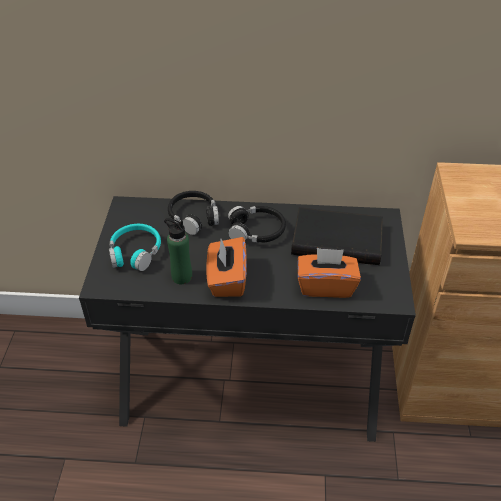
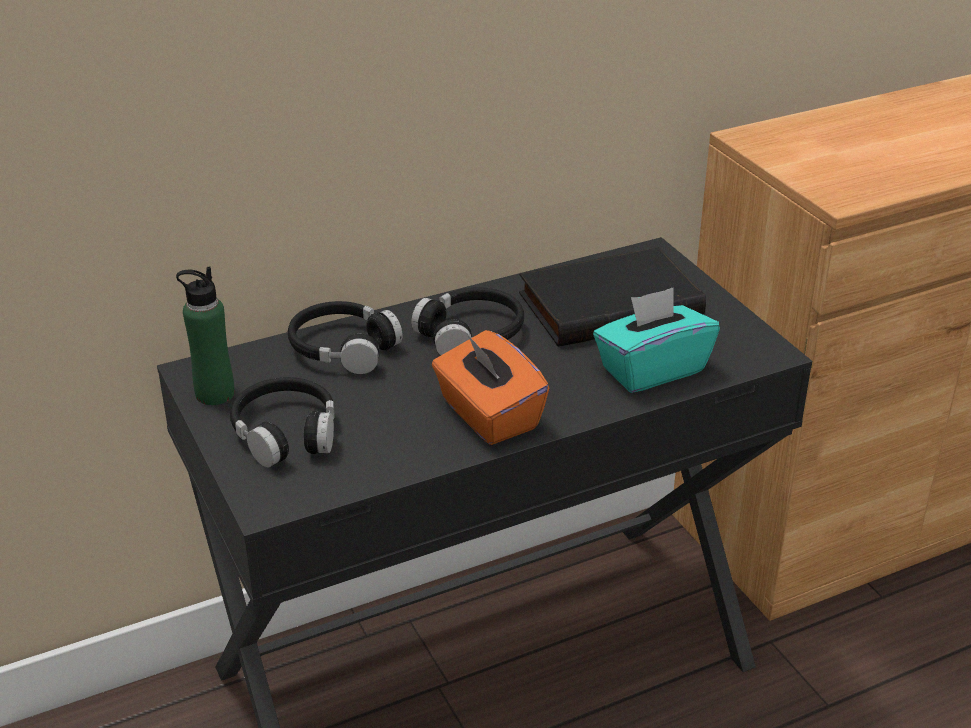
camera: 30 degrees left, 10 degrees down
turquoise headphones [109,224,161,271] -> black headphones [230,377,335,467]
green bottle [164,218,192,284] -> green bottle moved to [176,266,234,405]
orange tissue box [298,248,361,298] -> turquoise tissue box [593,288,720,393]

